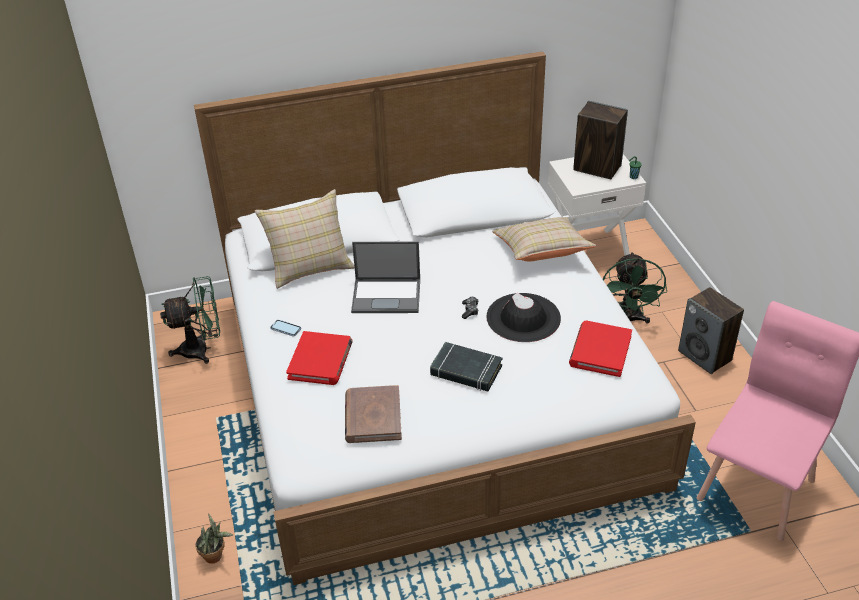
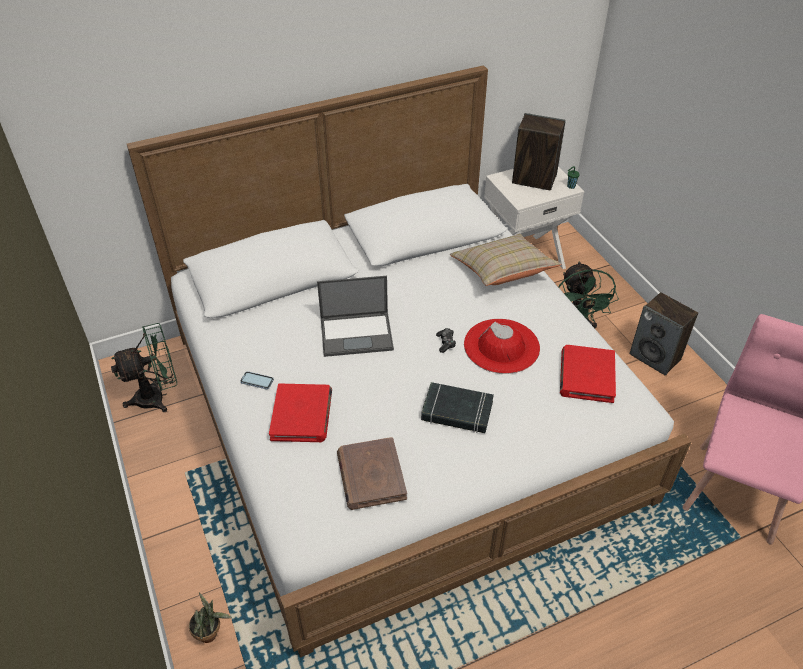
camera: 10 degrees left, 5 degrees up
beige pillow [255,189,355,289] -> none
black hat [486,293,561,342] -> red hat [464,319,540,374]

